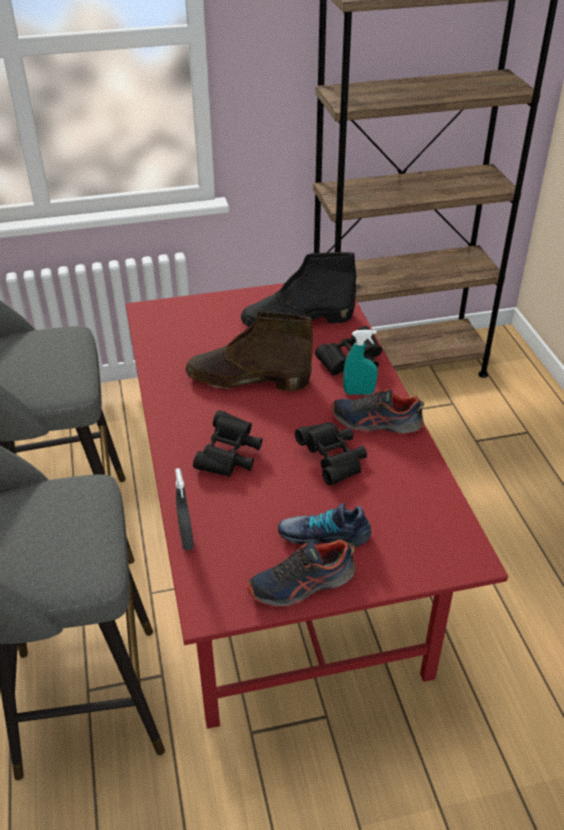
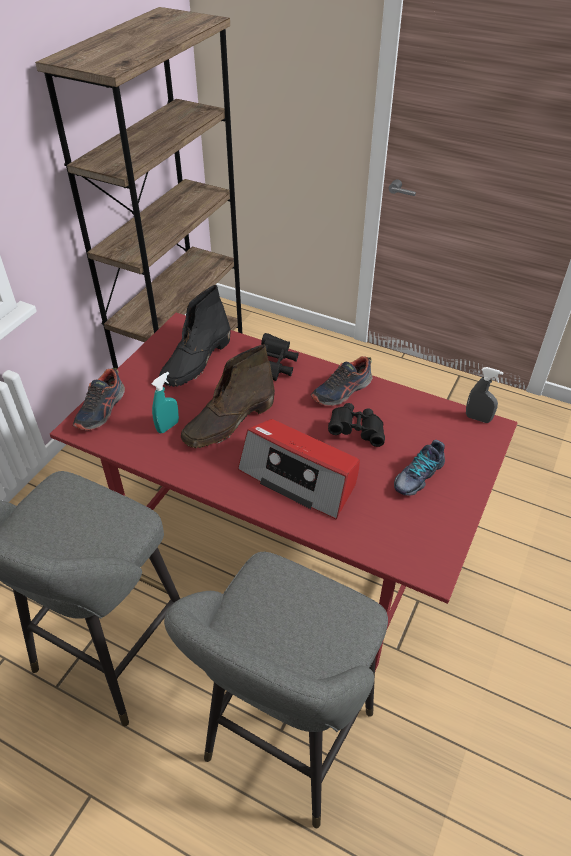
camera: 50 degrees left, 5 degrees up
grey spray bottle [175,468,194,550] -> grey spray bottle moved to [466,367,504,423]
black binoculars [193,410,263,477] -> radio [238,419,360,519]
shoe [247,539,356,606] -> shoe moved to [73,368,125,430]
turquoise spray bottle [343,330,378,395] -> turquoise spray bottle moved to [151,372,179,434]

